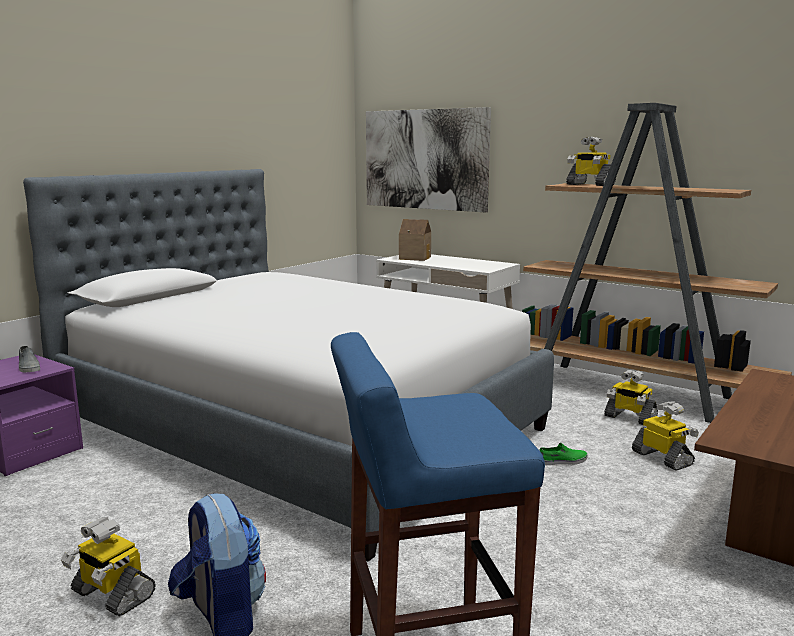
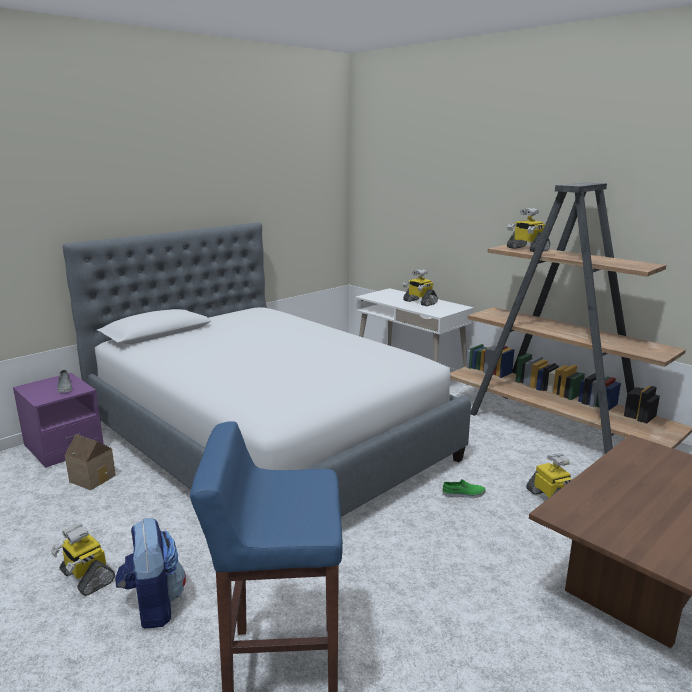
camera: 10 degrees right, 5 degrees up
picture [366,107,491,213] -> none
toy house [399,219,431,261] -> toy house moved to [65,434,116,490]
toy robot [604,369,658,425] -> toy robot moved to [403,269,438,306]

